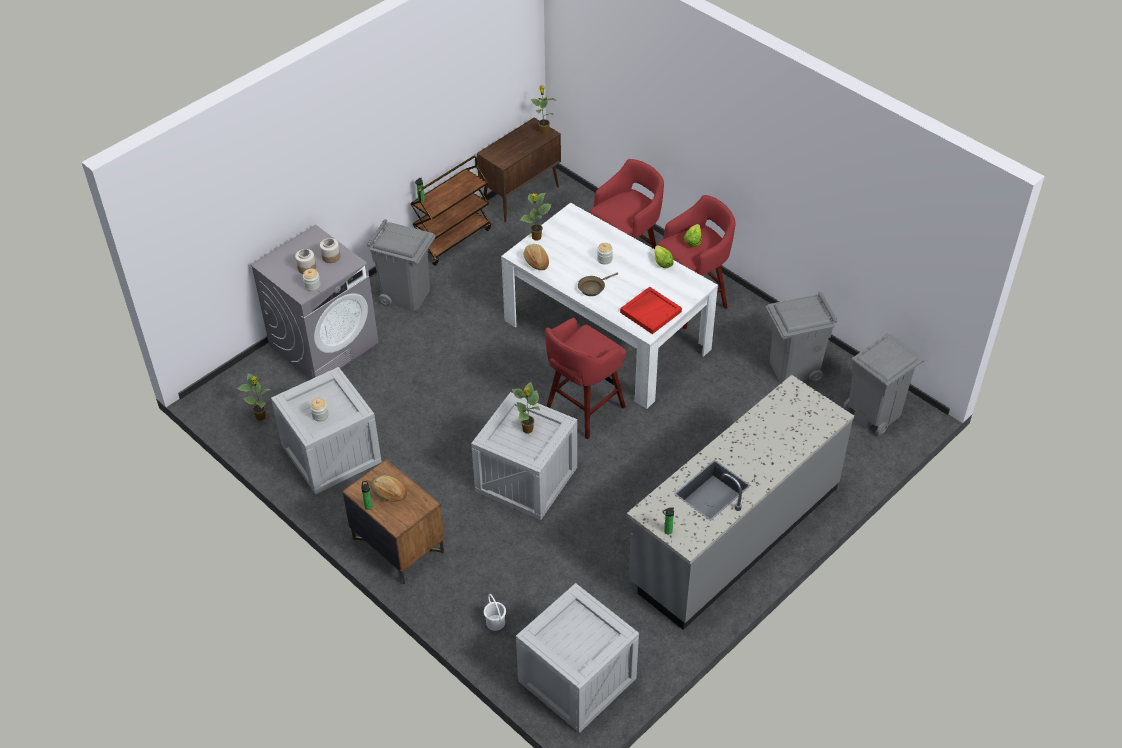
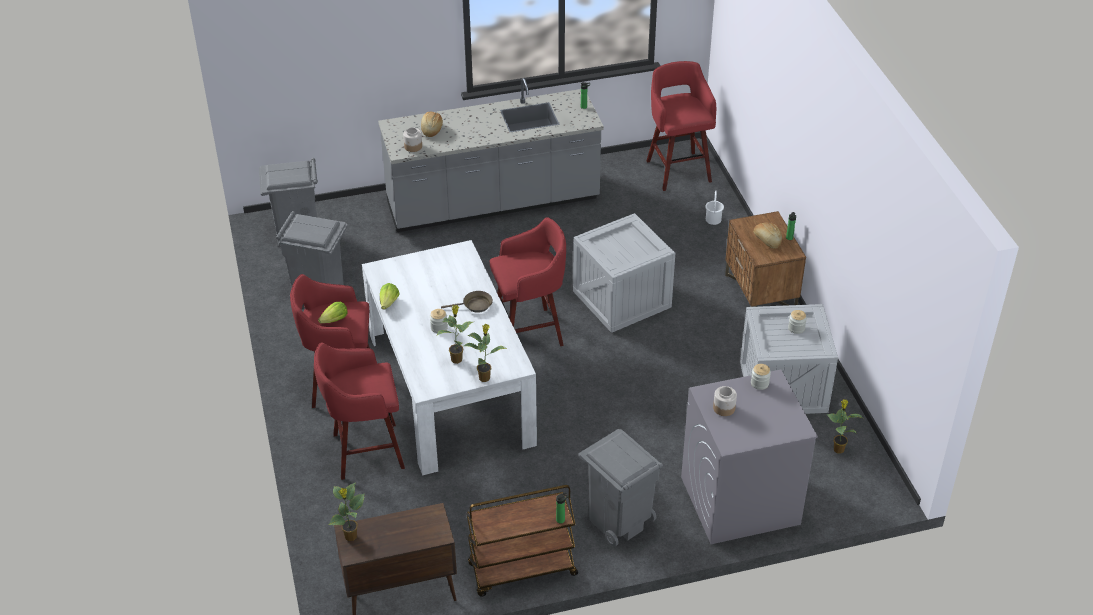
camera: 150 degrees left, 5 degrees down
jar [295,249,316,274] -> jar moved to [403,127,422,152]
potted plant [512,382,540,434] -> potted plant moved to [437,305,473,364]
crate [516,583,639,733] -> red stool [647,61,716,191]
bread [523,244,549,270] -> bread moved to [421,111,443,137]
red tray [620,287,682,334] -> none

